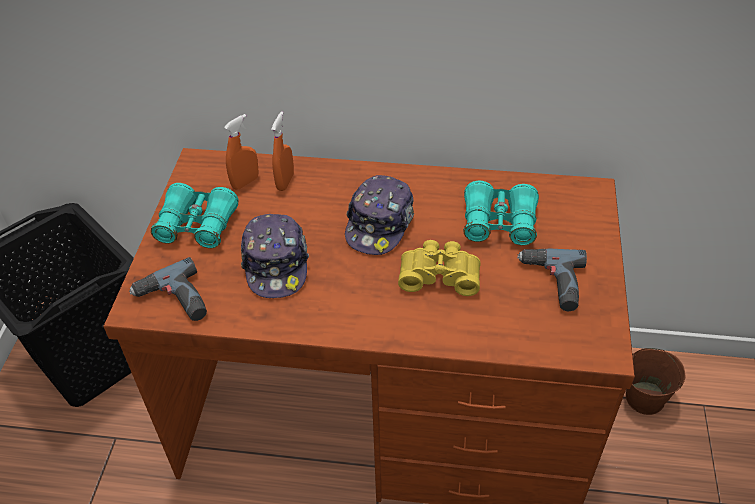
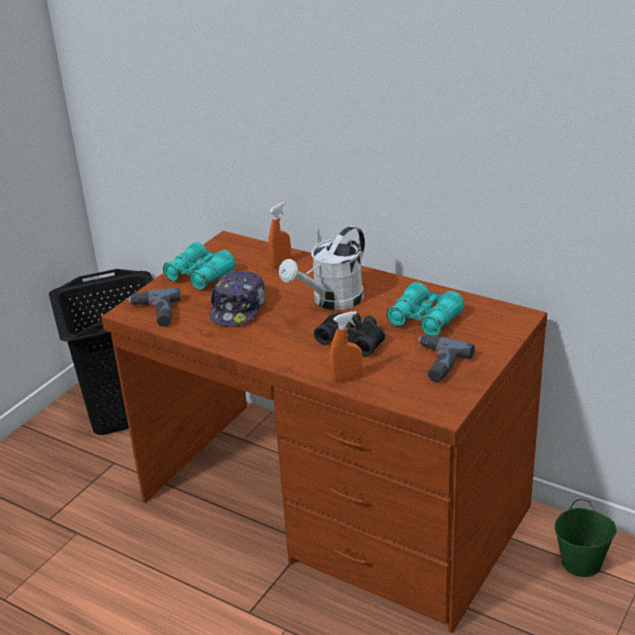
camera: 25 degrees right, 15 degrees down
orange spray bottle [224,114,259,190] -> orange spray bottle moved to [329,311,363,383]
cap [345,175,414,255] -> white watering can [279,226,365,310]
yellow binoculars [398,240,481,296] -> black binoculars [314,311,385,356]
brown bucket [626,348,686,415] -> green bucket [555,499,617,577]

